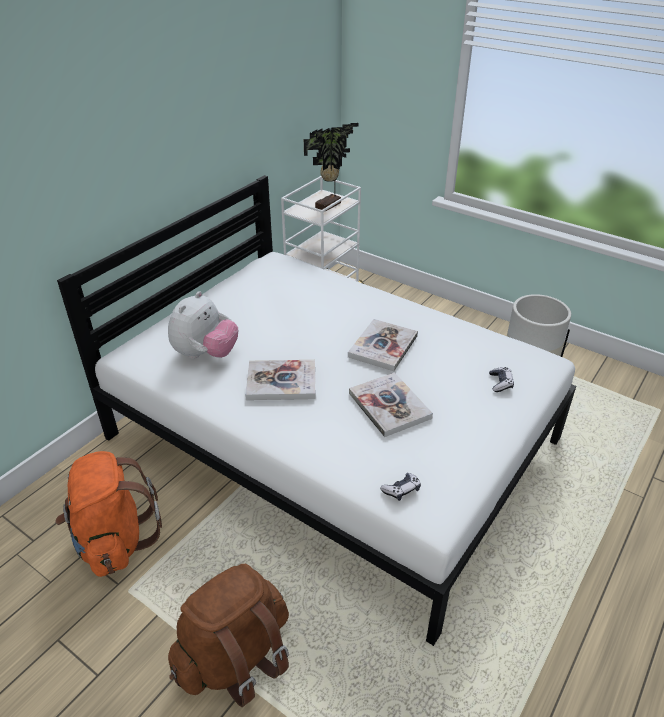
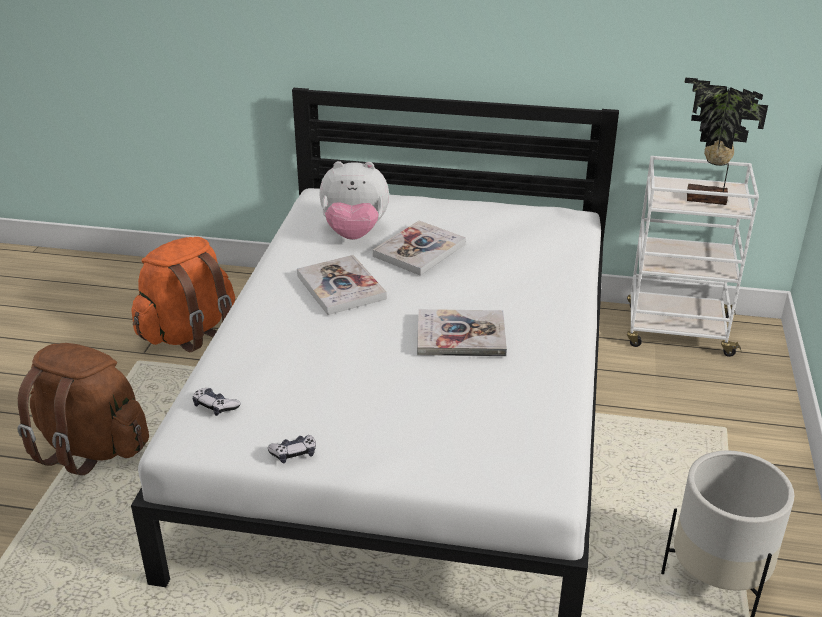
camera: 65 degrees right, 5 degrees down
book [349,373,433,437] -> book moved to [373,221,466,276]
game controller [489,367,514,392] -> game controller moved to [268,435,316,463]

